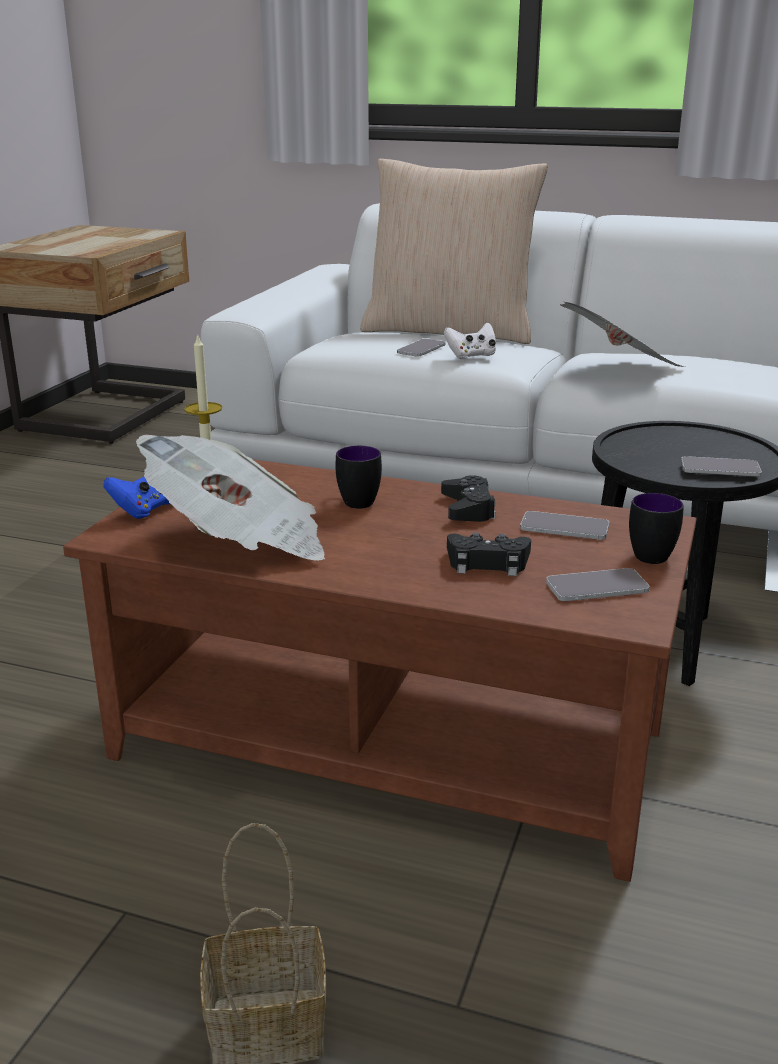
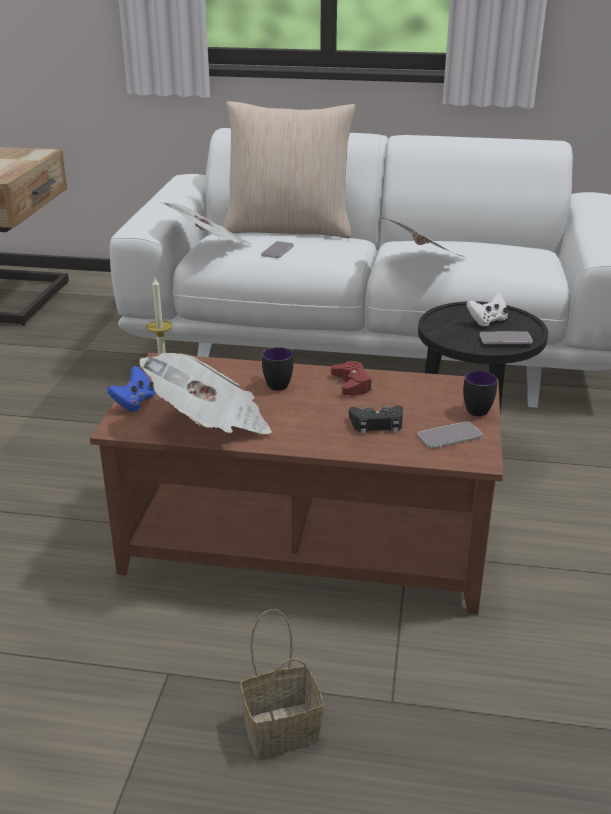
camera: 10 degrees left, 5 degrees up
black game controller [441,475,496,522] -> red game controller [331,361,372,395]
white game controller [444,322,496,359] -> white game controller moved to [466,292,508,326]
phone [520,511,609,540] -> none
none -> newspaper [160,202,252,244]

